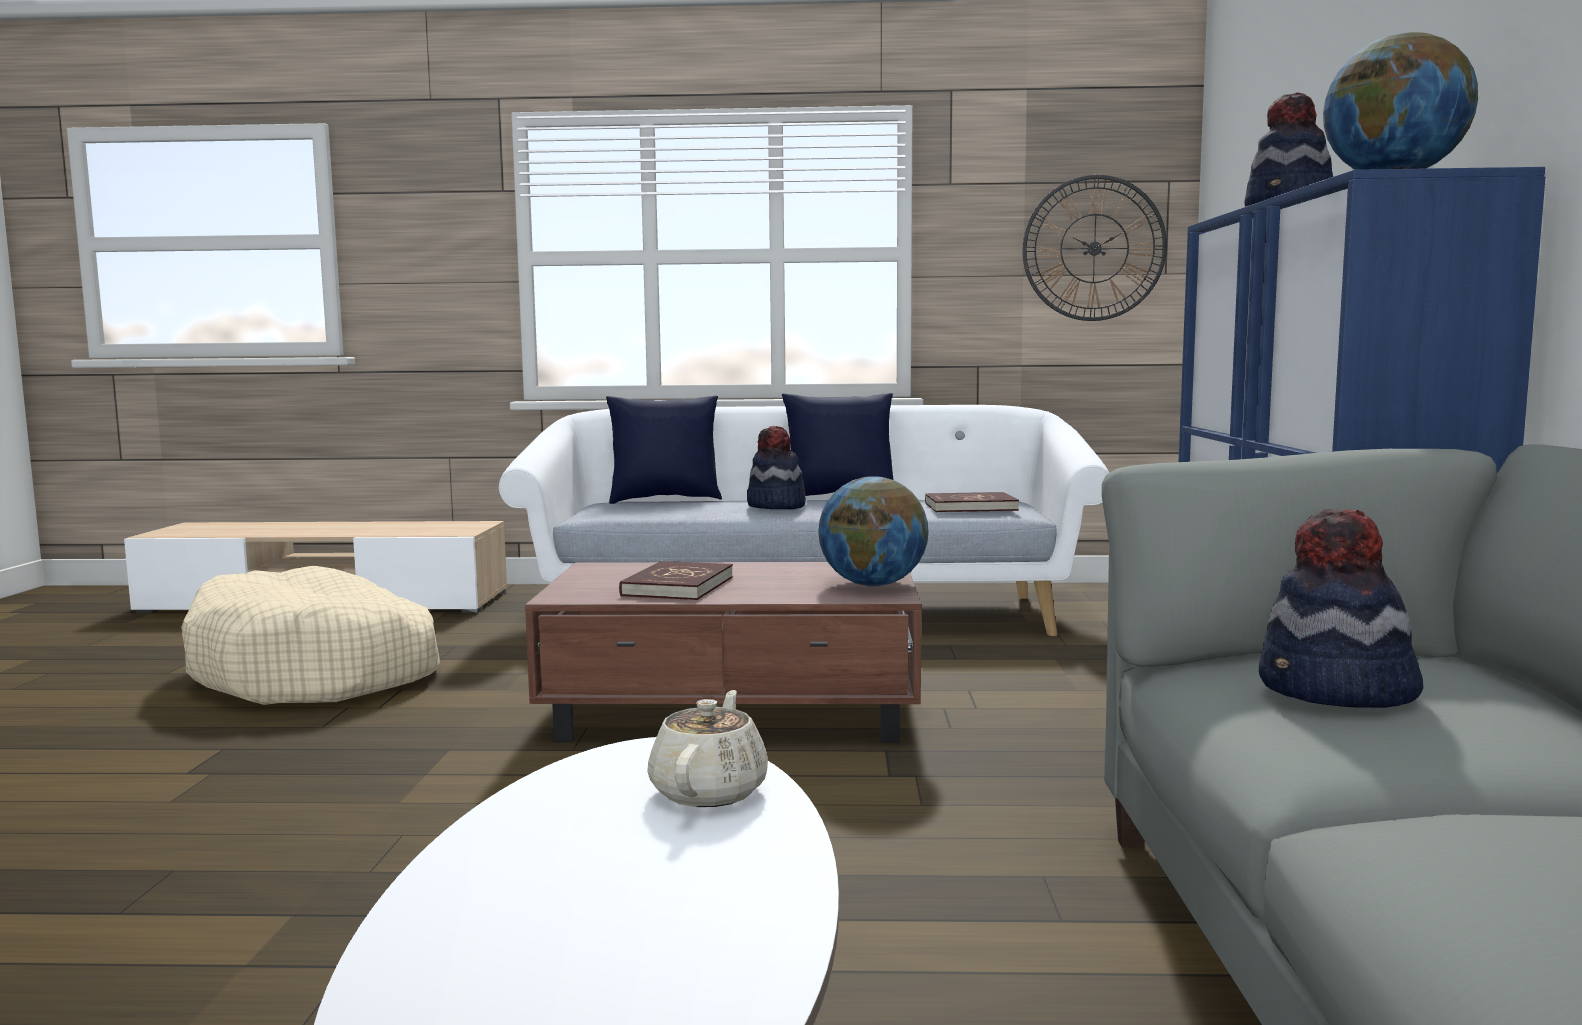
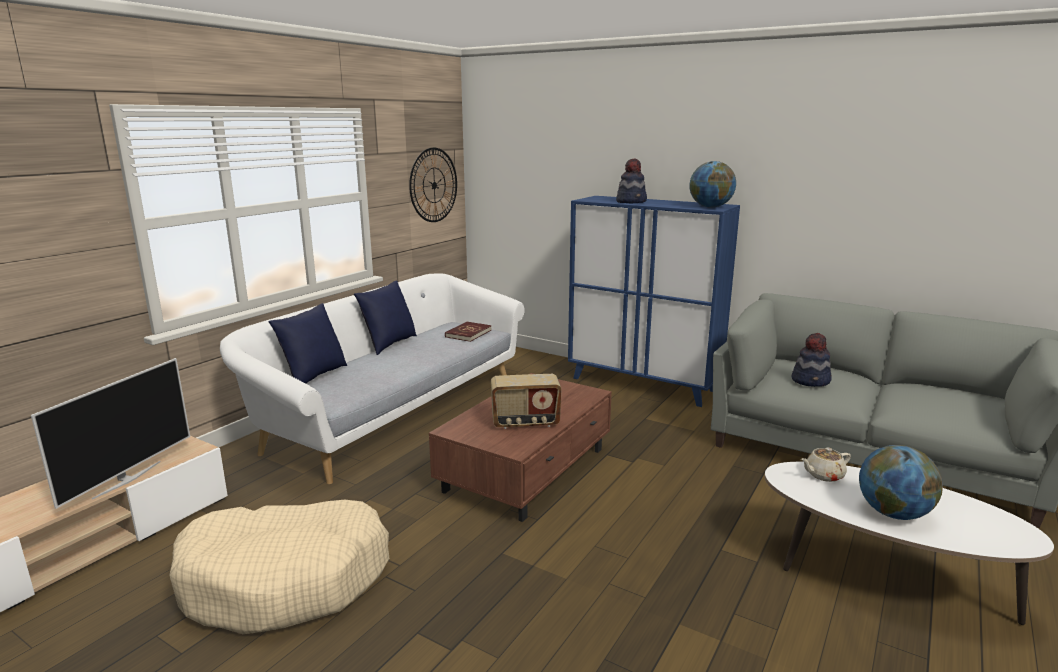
camera: 60 degrees left, 10 degrees up
red book [619,561,733,600] -> radio [491,374,562,429]
beige teapot [647,690,768,807] -> beige teapot turned 60 degrees counterclockwise [801,448,851,482]
hat [747,426,806,509] -> none
globe [818,476,929,586] -> globe moved to [859,445,943,520]
none -> television [31,358,190,509]

